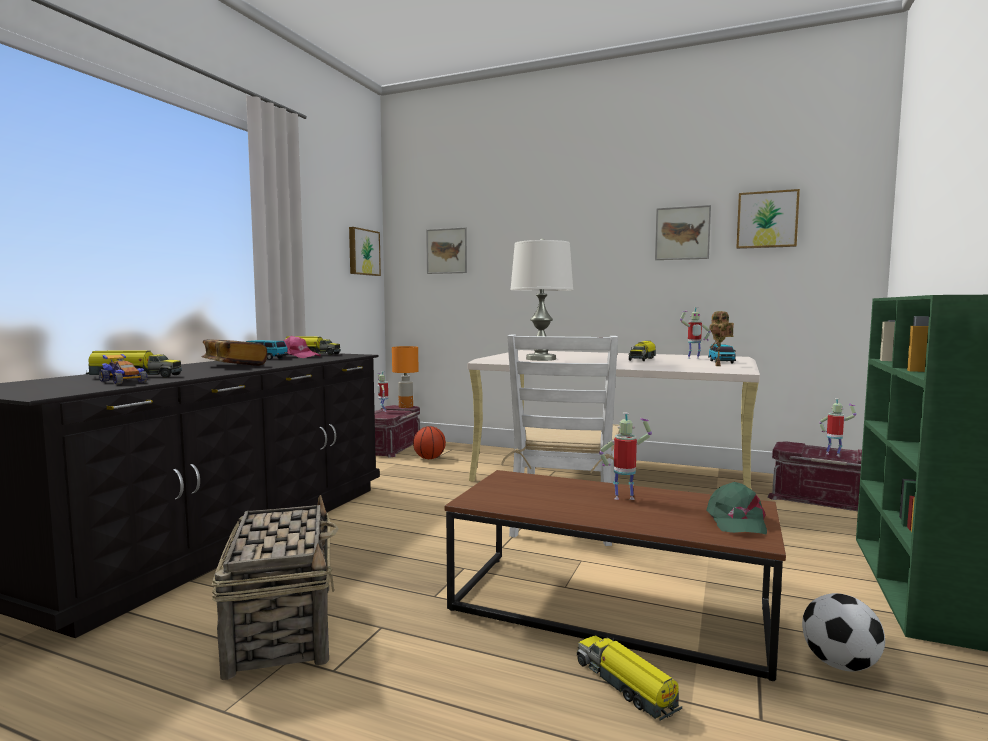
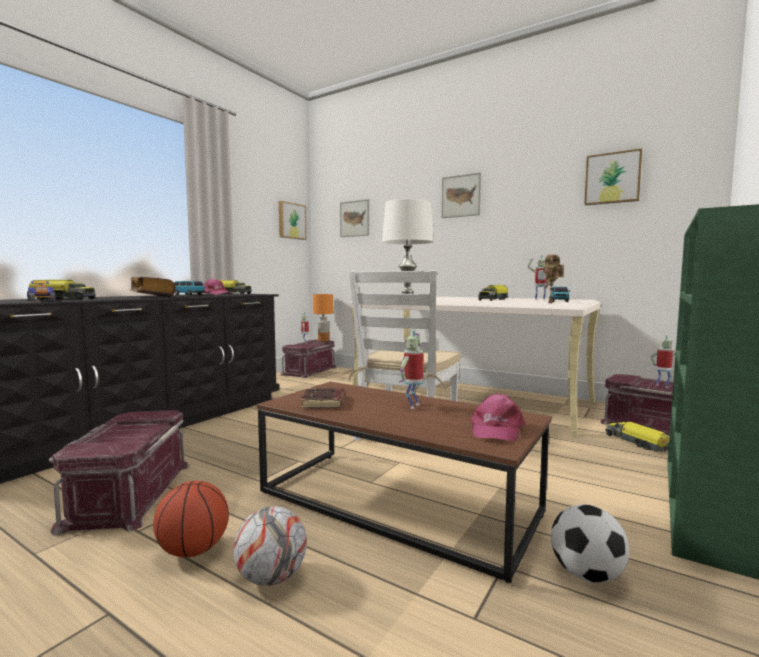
camera: 10 degrees right, 0 degrees up
basket [212,495,339,680] -> red storage box [49,410,190,536]
basketball [413,426,446,459] -> basketball moved to [153,481,229,558]
toy truck [577,635,682,721] -> toy truck moved to [606,422,669,452]
toy robot [599,413,652,500] -> toy robot turned 75 degrees counterclockwise [399,330,423,409]
picture [655,205,711,260] -> picture moved to [442,173,481,218]
green cap [707,482,767,535] -> pink cap [471,393,525,442]
none -> football [233,506,307,586]
none -> brown book [301,388,345,408]

